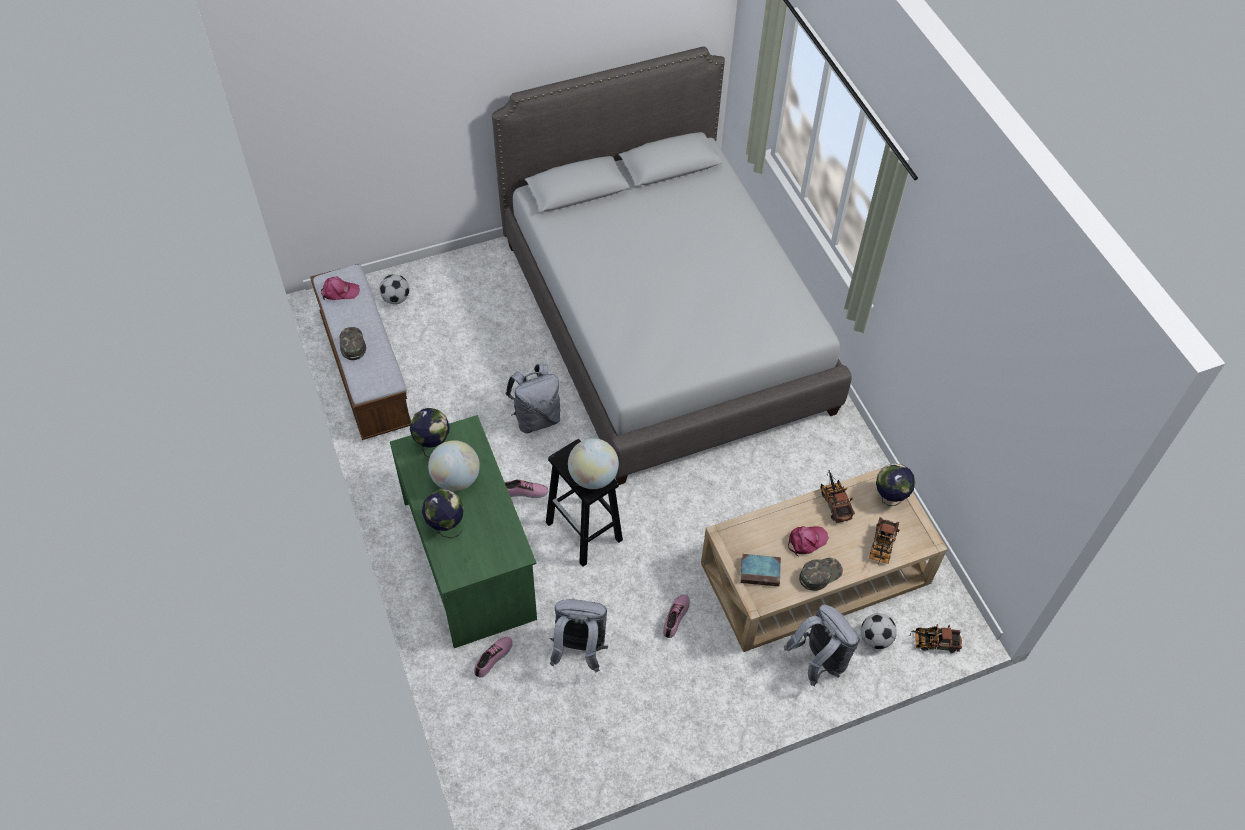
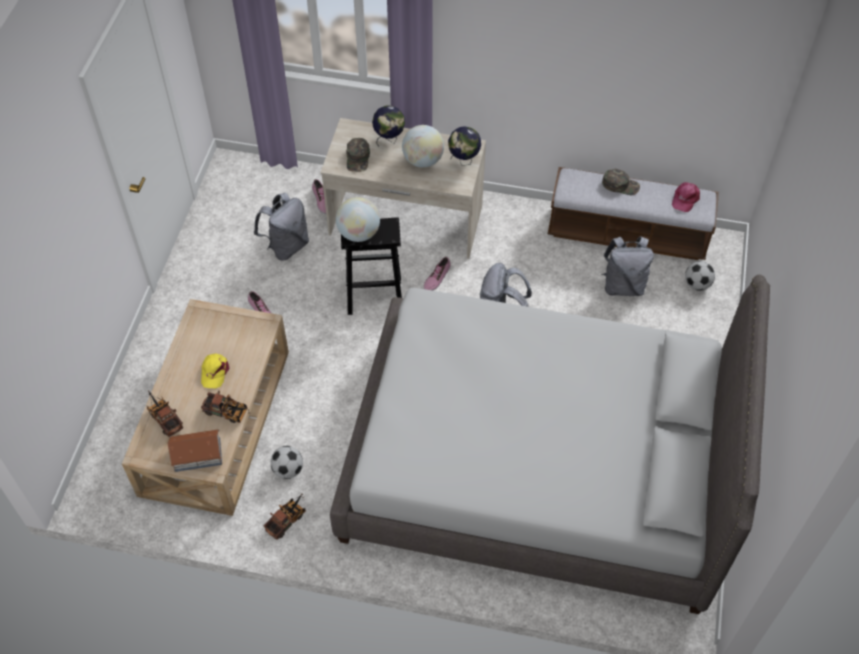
camera: 125 degrees right, 0 degrees up
green desk [390,415,537,648] -> beige desk [320,118,486,259]
book [740,554,781,587] -> none
grey backpack [784,605,860,686] -> grey backpack moved to [602,236,654,296]
pink cap [788,526,829,556] -> yellow cap [201,354,229,388]
green cap [799,558,843,591] -> green cap moved to [346,138,370,172]
football [861,613,897,649] -> football moved to [270,446,303,479]
globe [876,463,915,506] -> toy house [167,430,222,472]
toy truck [909,624,962,653] -> toy truck moved to [263,494,306,540]

